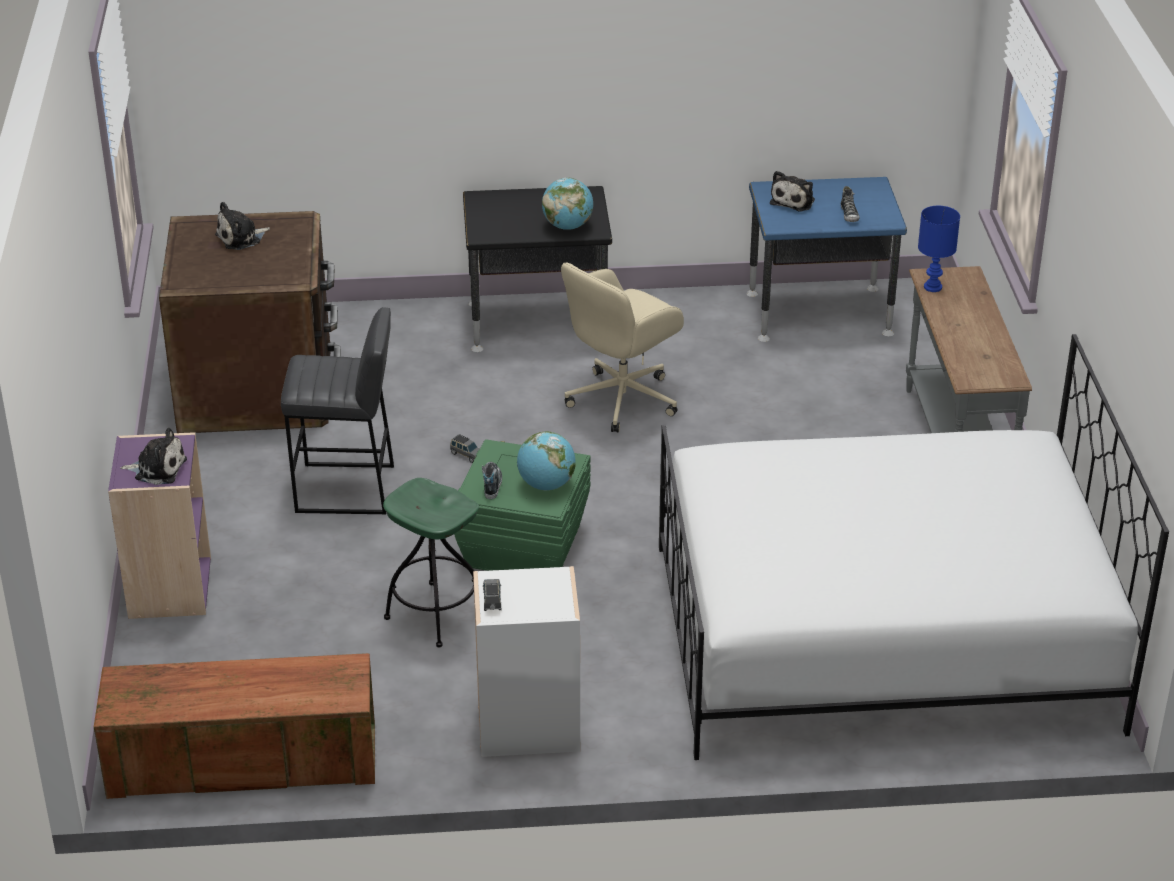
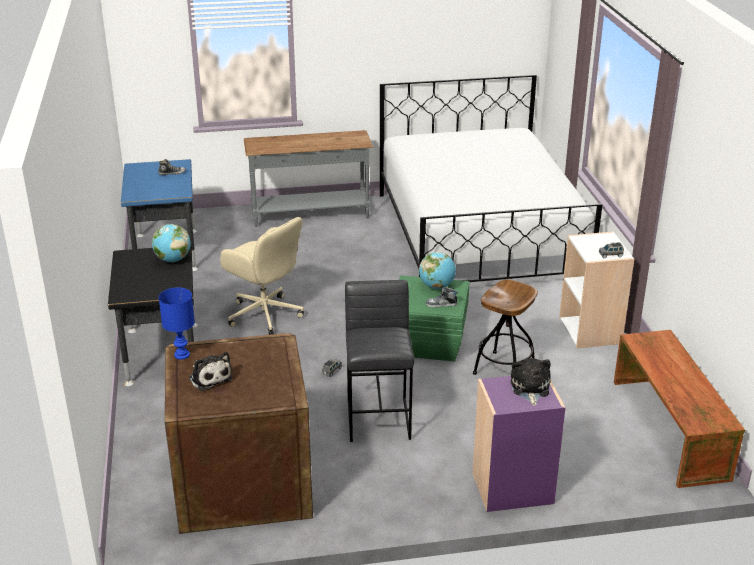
camera: 95 degrees left, 5 degrees down
green stool [383,478,479,648] -> brown stool [473,279,538,375]
plush toy [770,171,815,211] -> none
blue table lamp [918,206,960,292] -> blue table lamp moved to [159,288,195,360]

